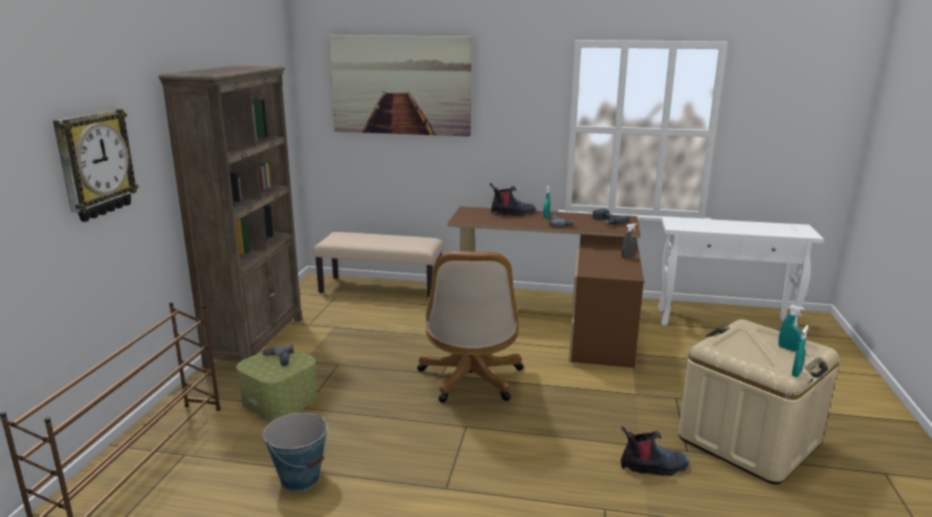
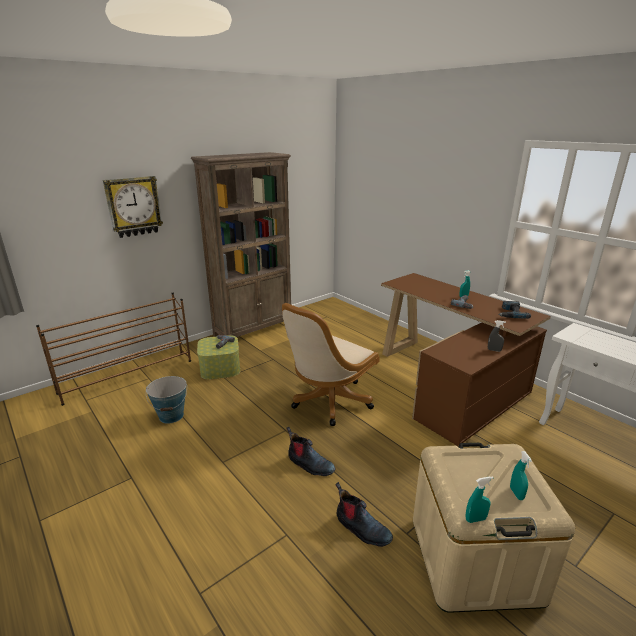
camera: 40 degrees right, 5 degrees up
beige bench [314,232,443,301] -> none
picture [329,35,472,137] -> none
boot [490,183,536,216] -> boot moved to [286,427,336,476]

